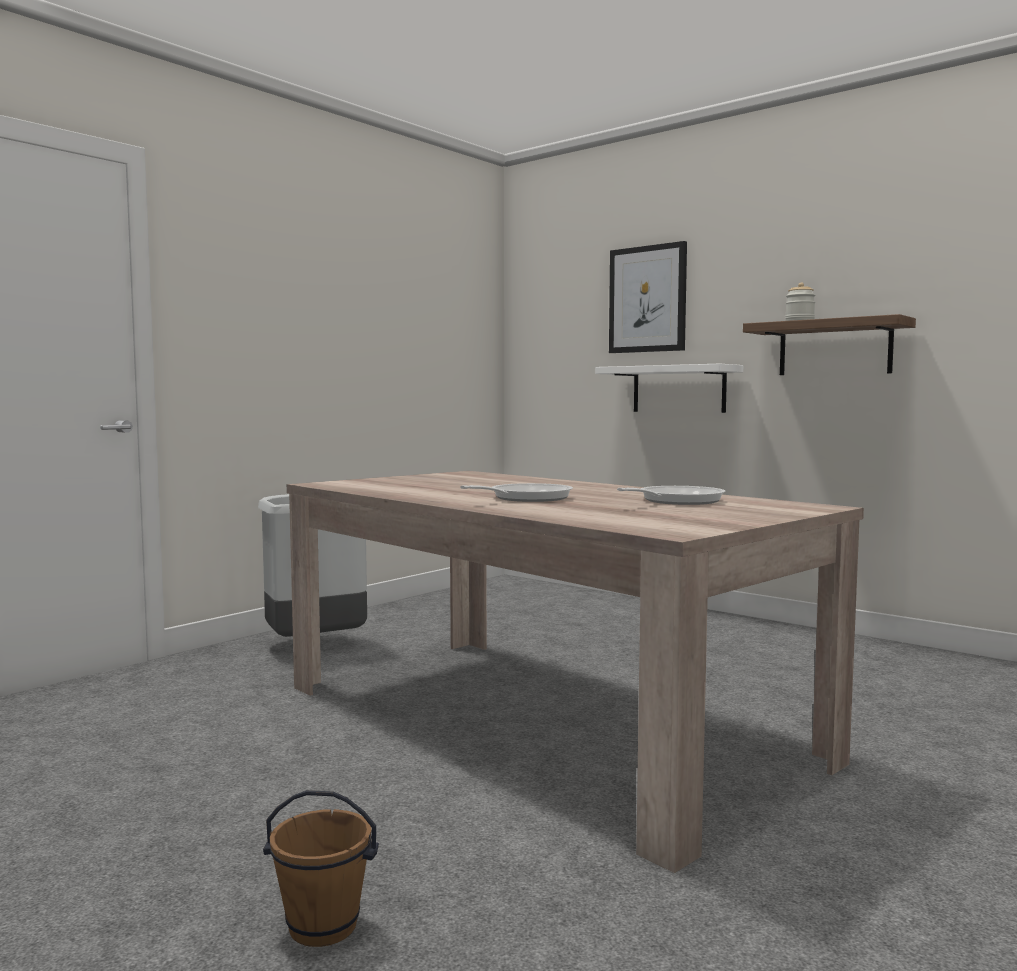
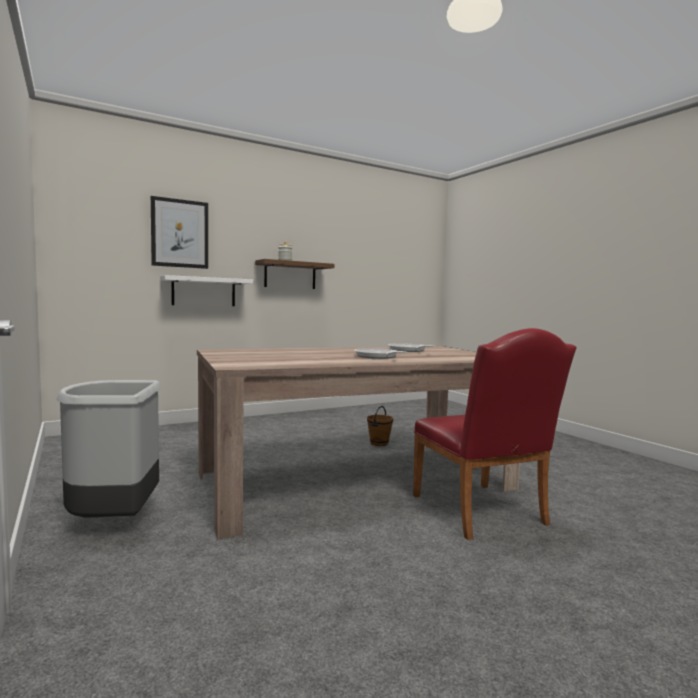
camera: 70 degrees left, 0 degrees up
brown bucket [263,790,379,947] -> brown bucket moved to [367,406,393,446]
none -> red chair [413,328,577,540]

